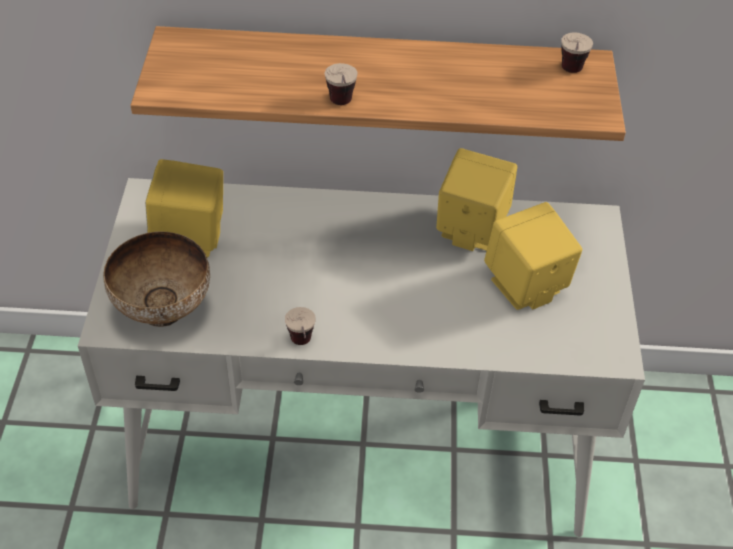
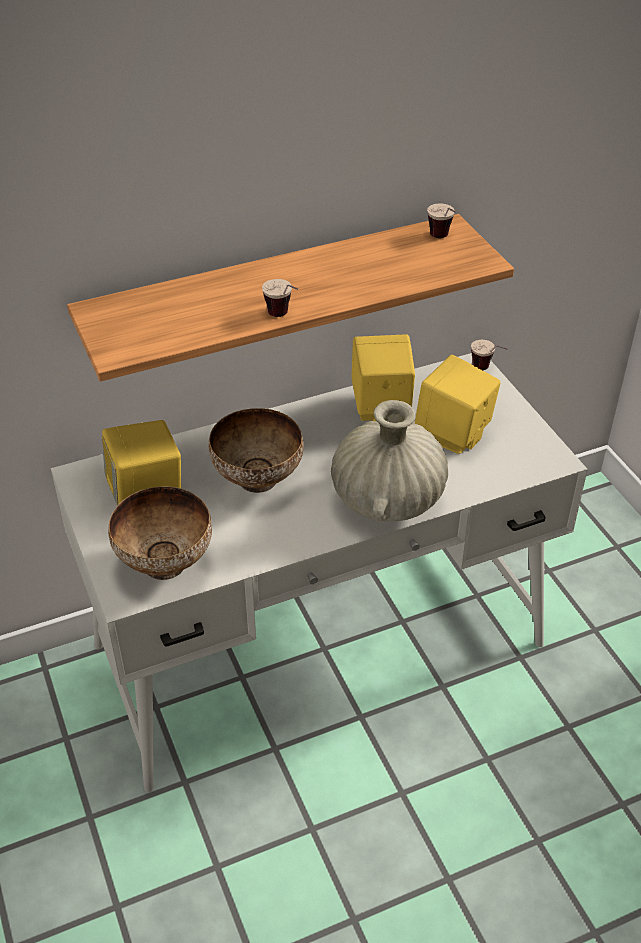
camera: 25 degrees left, 5 degrees down
cup [285,307,316,345] -> cup moved to [471,340,508,370]
none -> bowl [208,408,304,493]
none -> beige vase [331,400,448,521]

